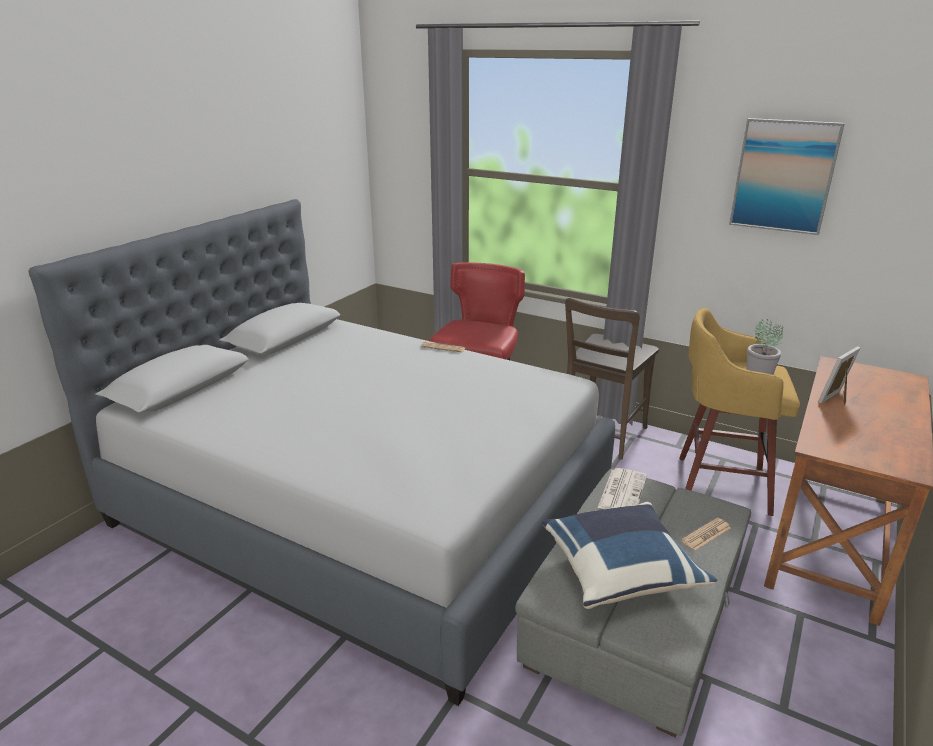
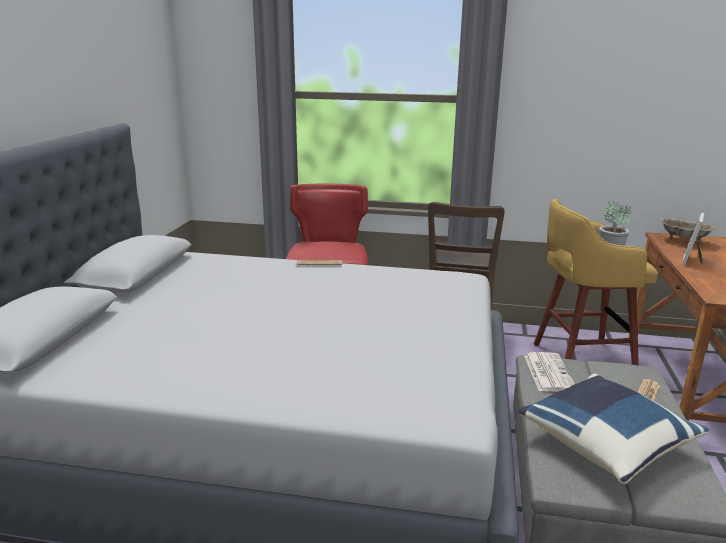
camera: 20 degrees left, 5 degrees down
picture [729,118,845,235] -> none
none -> beige bowl [660,217,717,246]

